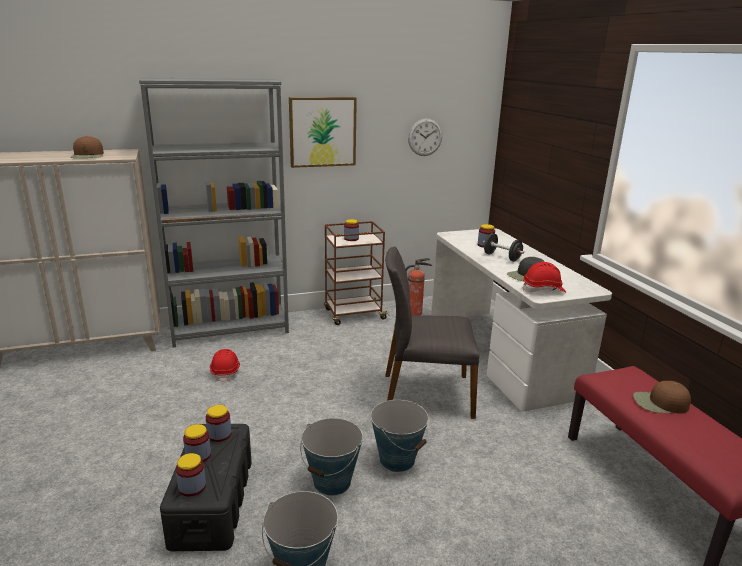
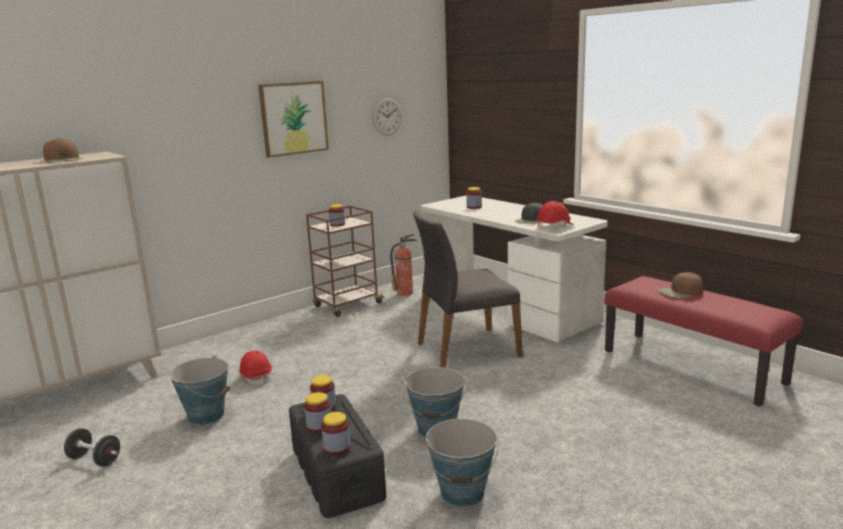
camera: 20 degrees left, 5 degrees down
grey bookcase [139,77,289,347] -> none
bucket [371,400,429,472] -> bucket moved to [170,356,231,425]
black dumbbell [483,233,524,261] -> black dumbbell moved to [64,428,120,467]

